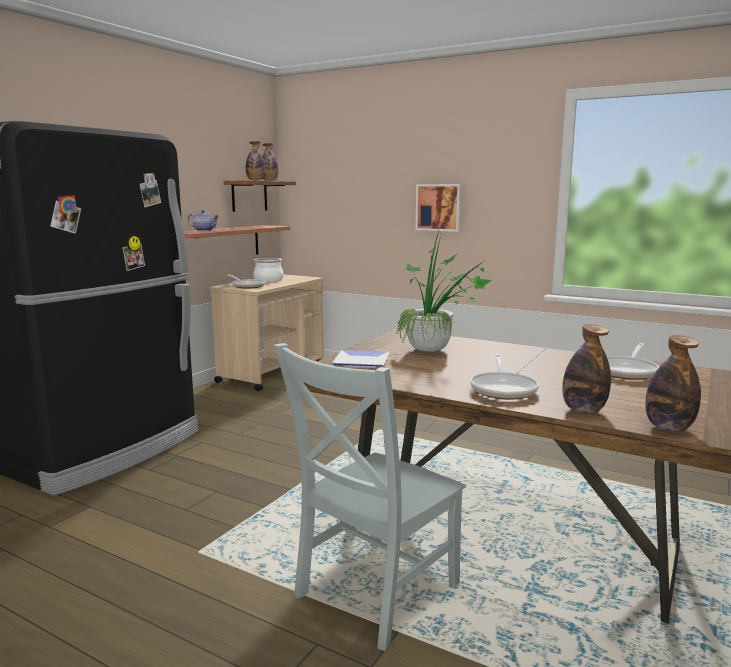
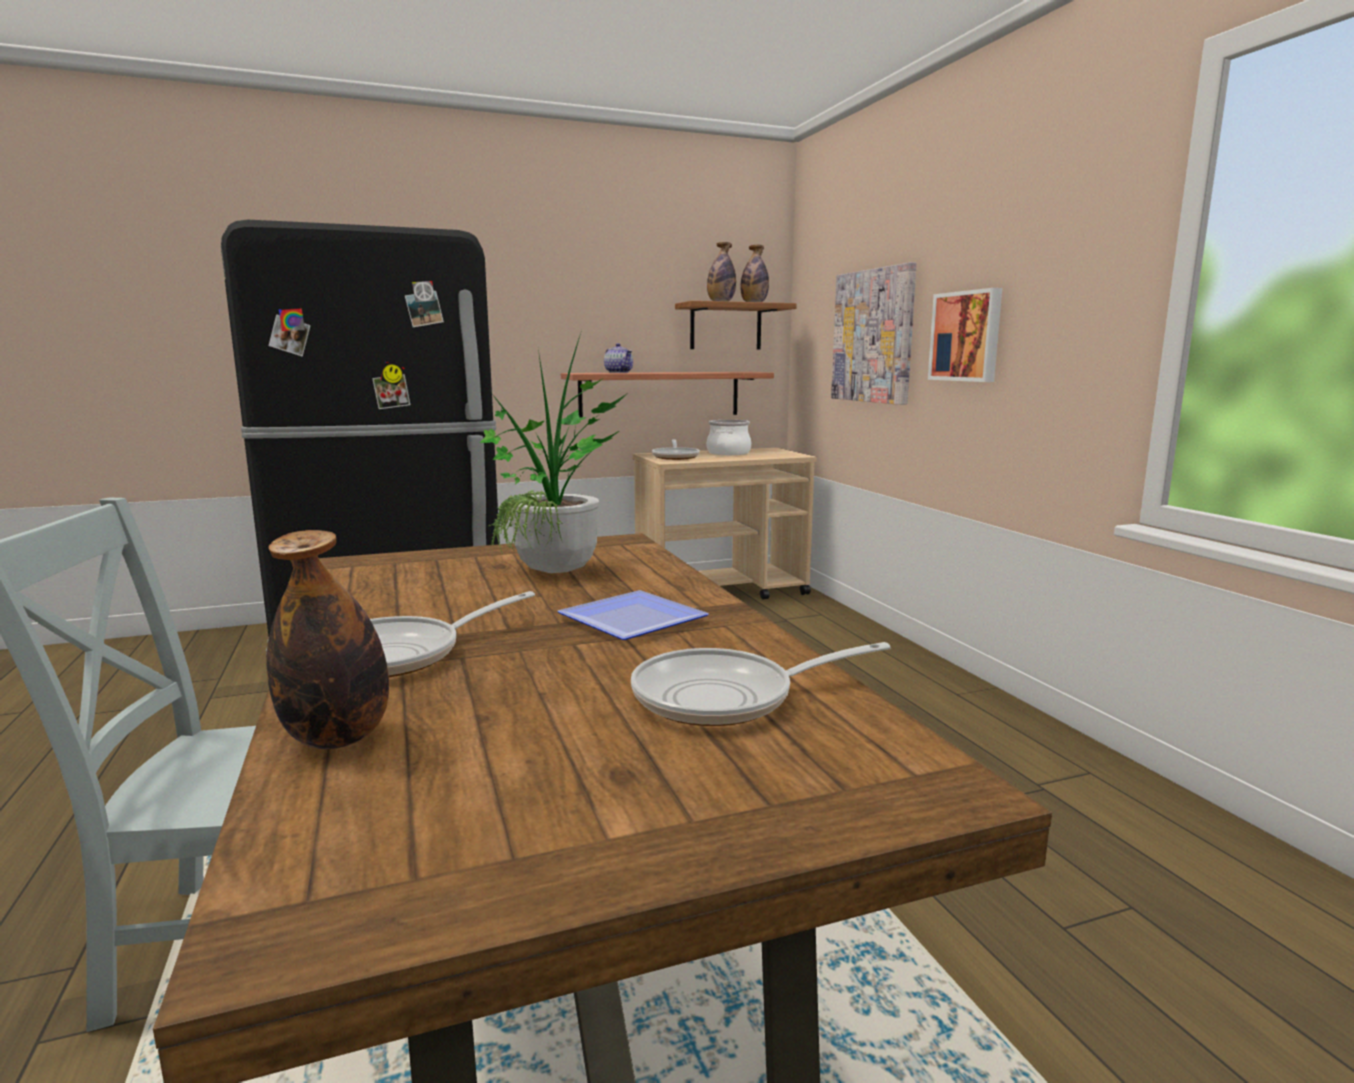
camera: 40 degrees right, 0 degrees up
plate [332,350,389,366] -> plate moved to [557,590,709,640]
bottle [645,335,701,432] -> none
none -> picture [831,262,917,405]

